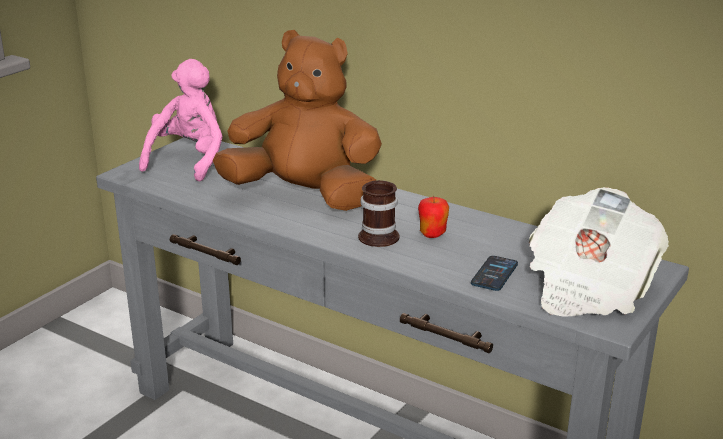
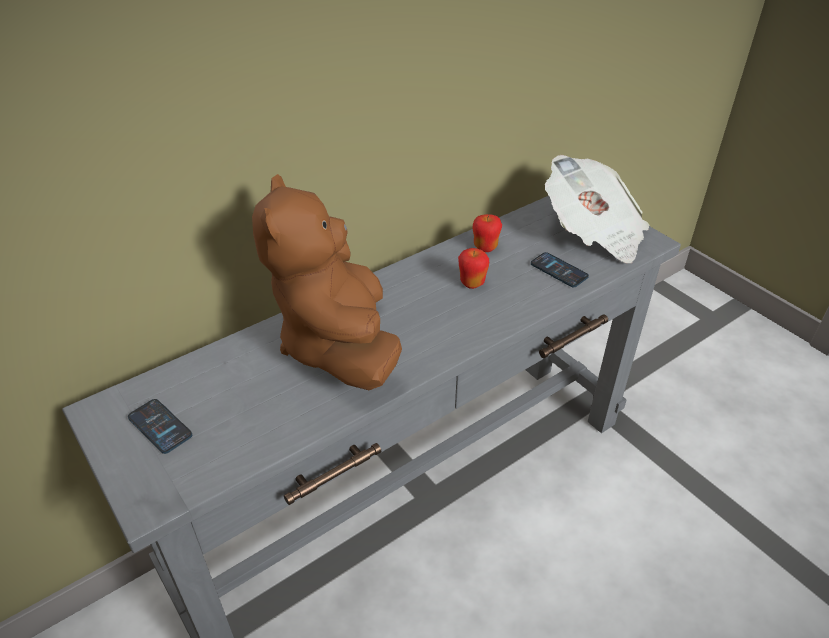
camera: 70 degrees left, 15 degrees up
pink plush toy [139,59,223,182] -> phone [128,399,192,454]
brown plush toy [213,30,382,211] -> brown plush toy turned 45 degrees counterclockwise [252,174,402,390]
mug [358,180,400,247] -> none
none -> apple [473,214,502,252]

